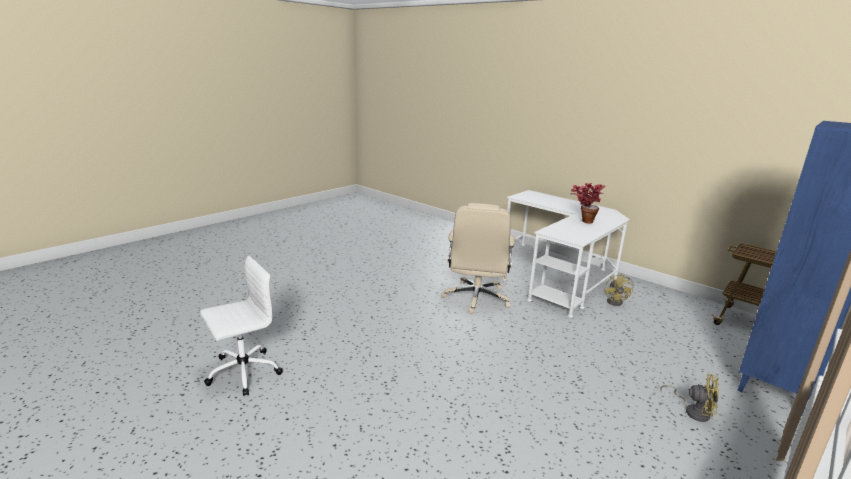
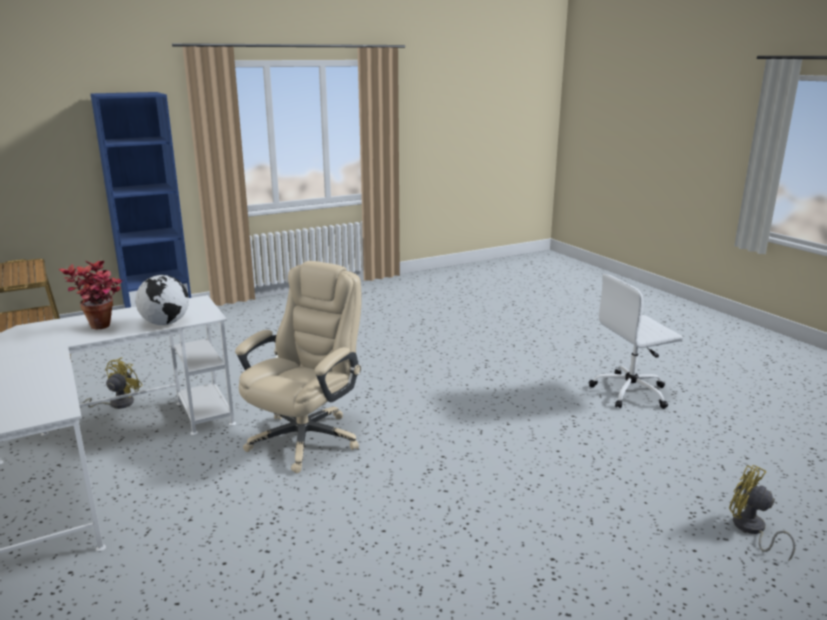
camera: 160 degrees left, 0 degrees up
yellow fan [660,374,719,422] -> yellow fan moved to [729,465,795,562]
none -> globe [135,275,189,325]

